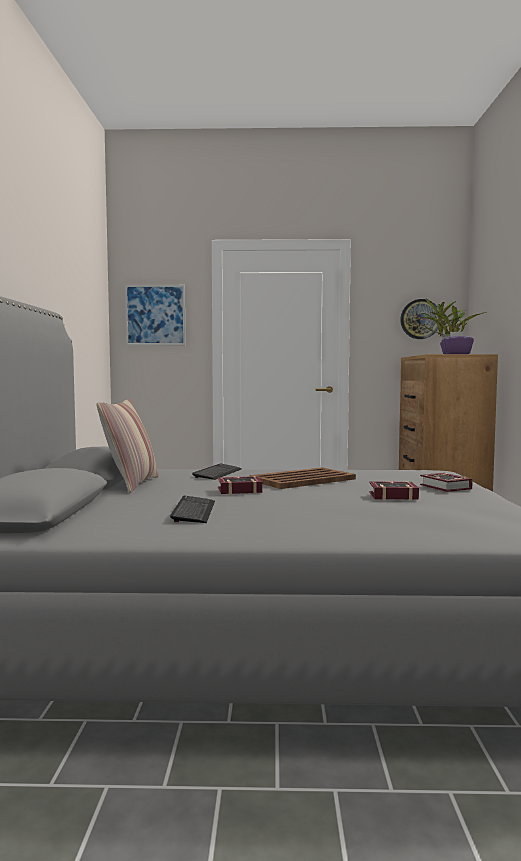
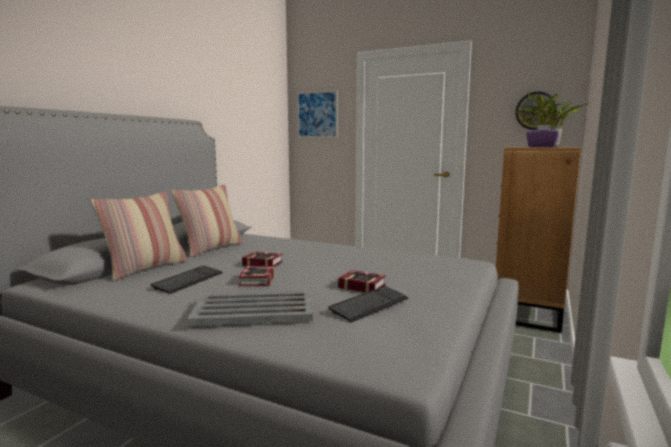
camera: 25 degrees right, 5 degrees up
keyboard [192,463,242,480] -> keyboard moved to [328,286,408,322]
brown tray [250,467,356,489] -> none
book [420,473,473,492] -> book moved to [238,266,275,287]
none -> pillow [91,191,187,281]
none -> grey tray [187,291,313,326]

